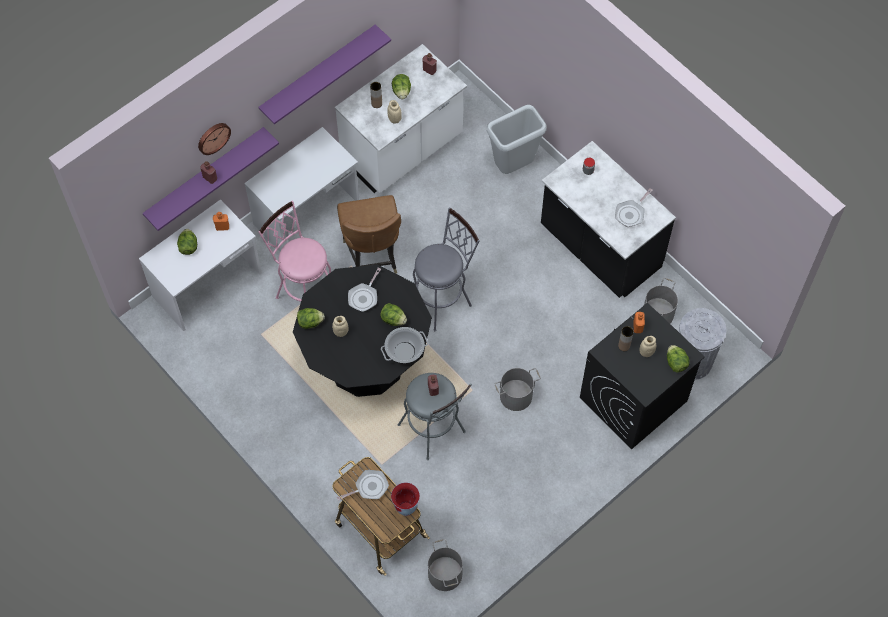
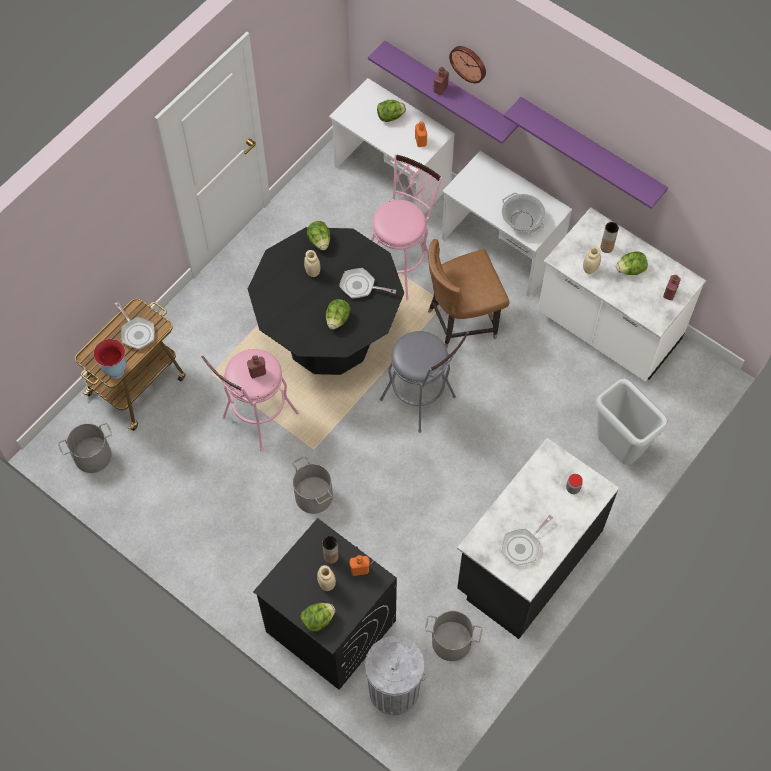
camera: 80 degrees right, 0 degrees up
cooking pot [381,327,428,363] -> cooking pot moved to [502,193,545,235]
grey stool [398,373,472,460] -> pink stool [200,349,299,451]
frying pan [615,188,653,227] -> frying pan turned 75 degrees counterclockwise [501,515,553,565]

